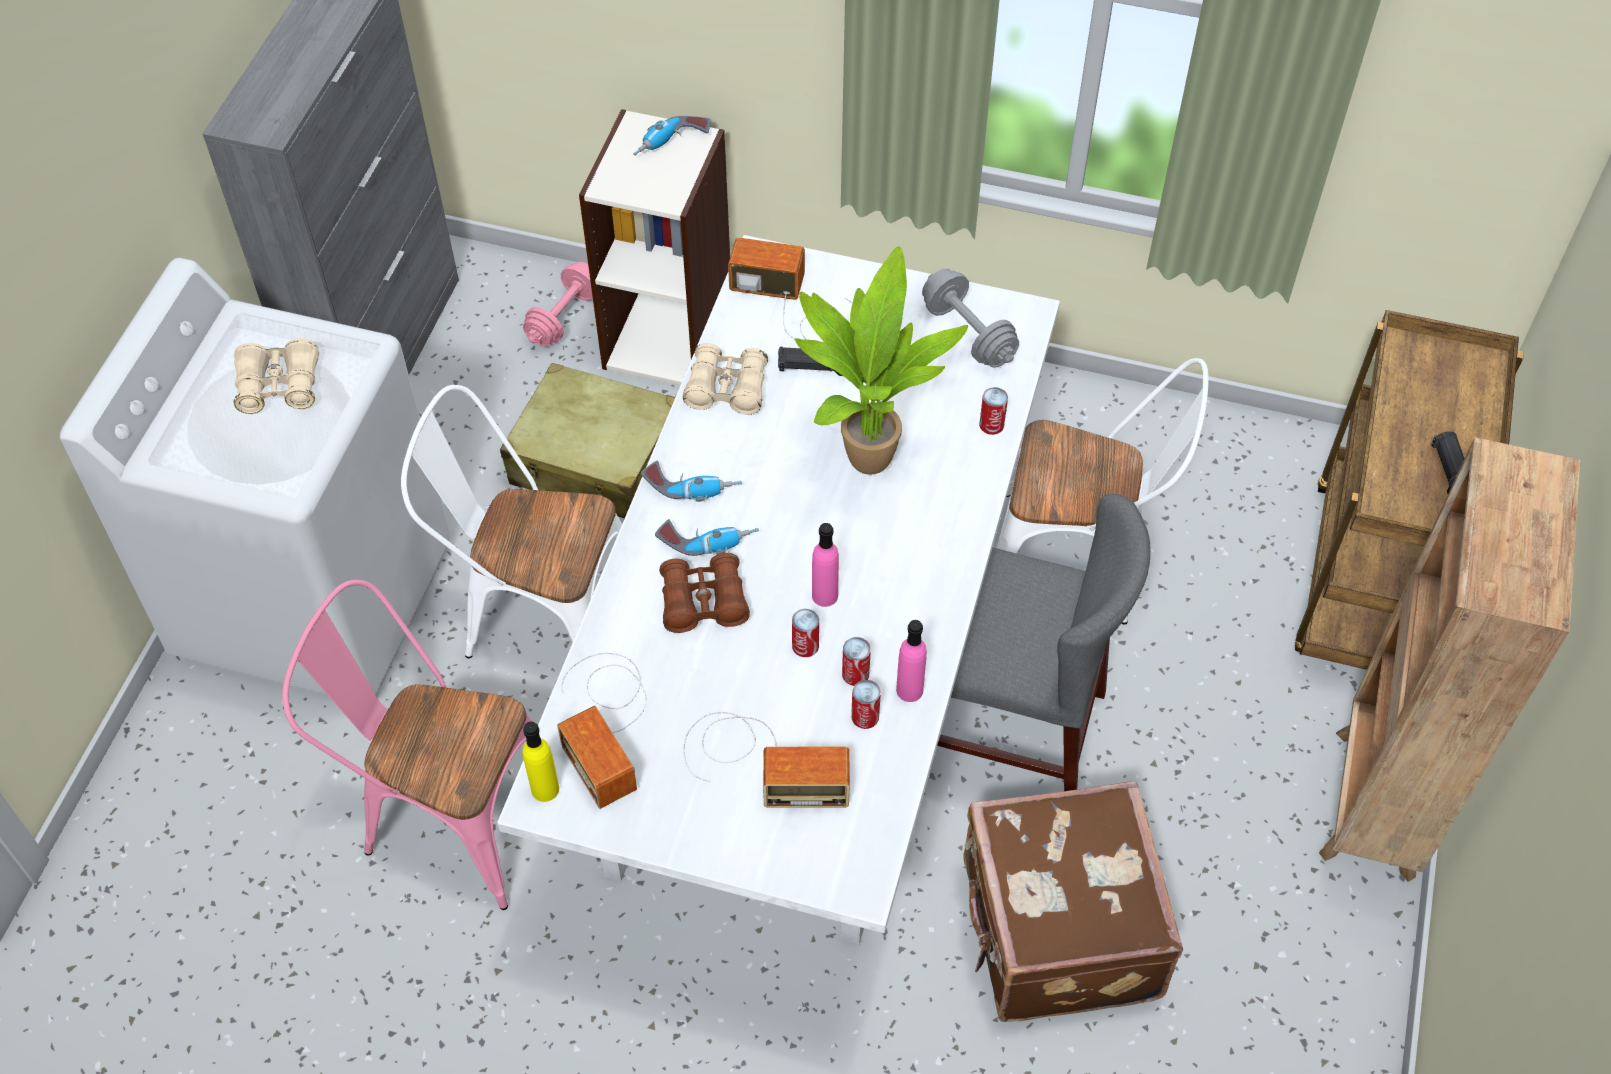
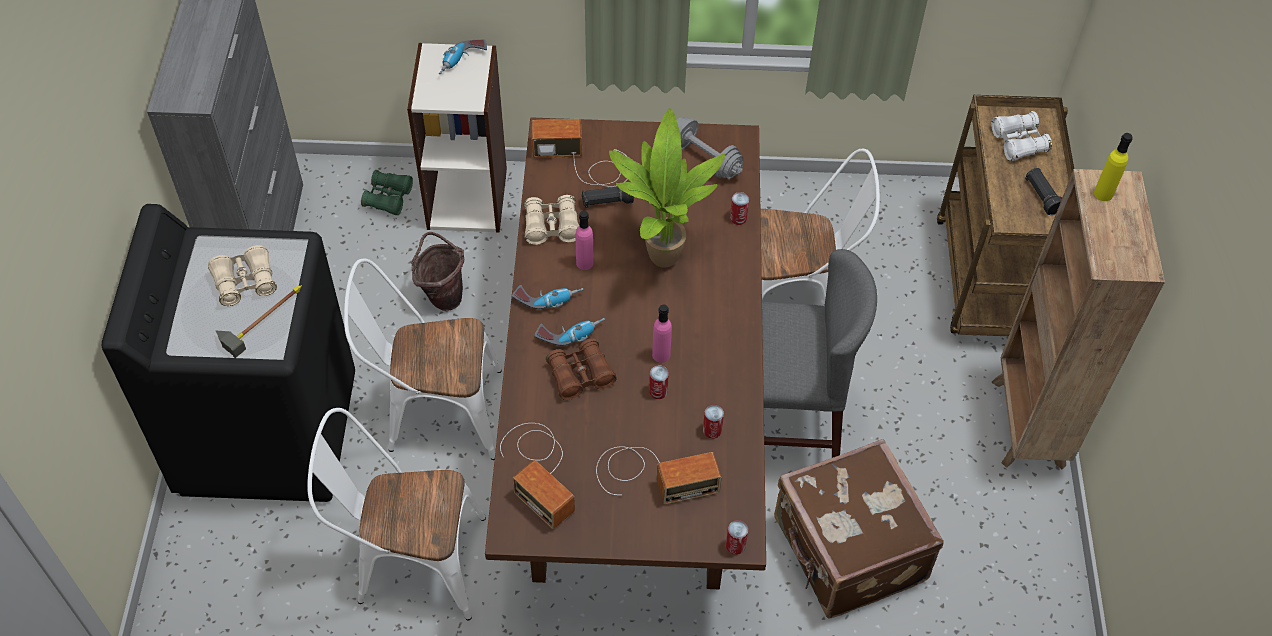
camera: 15 degrees left, 0 degrees up
white washing machine [60,258,451,699] -> black washing machine [102,204,355,502]
pink chair [282,580,533,910] -> white chair [307,408,486,620]
white dining table [497,235,1060,945] -> brown dining table [485,117,766,589]
beige suitcase [500,363,675,519] -> brown bucket [411,232,464,311]
pink dumbbell [523,262,593,347] -> green binoculars [361,170,413,215]
yellow bottle [523,721,559,802] -> yellow bottle moved to [1094,133,1132,201]
can [842,637,871,686] -> can moved to [726,520,748,555]
pink bottle [896,620,927,702] -> pink bottle moved to [575,211,594,270]
none -> hammer [215,285,302,358]
none -> white binoculars [991,111,1052,161]

